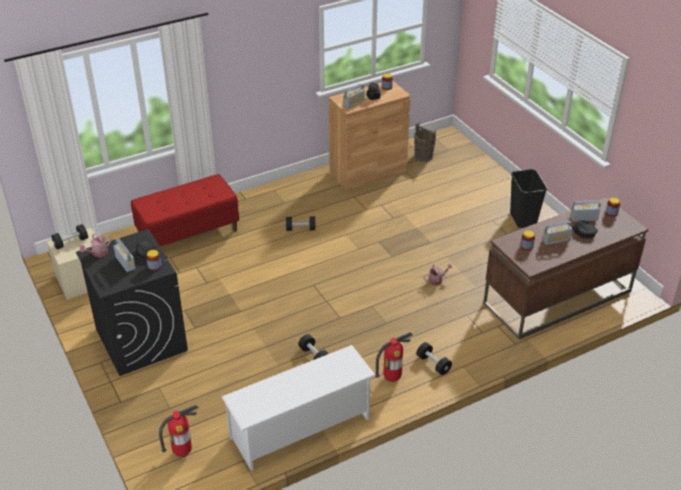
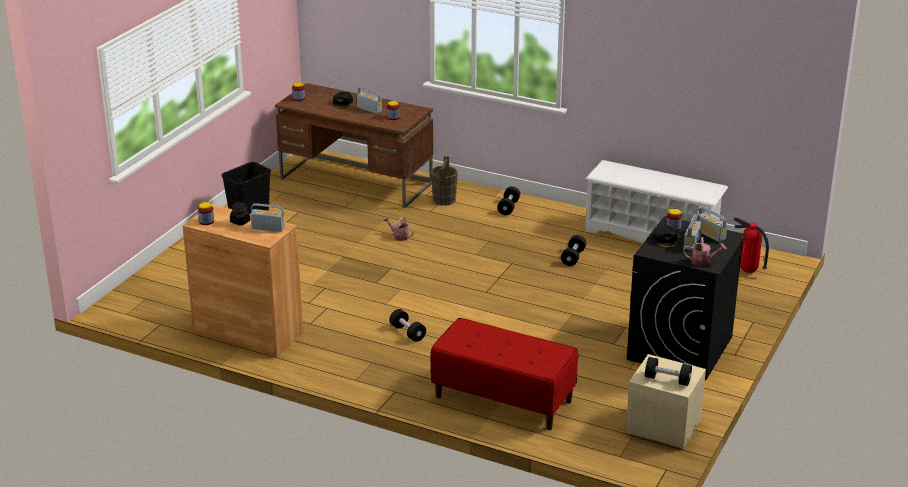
camera: 125 degrees left, 10 degrees down
fire extinguisher [375,332,413,382] -> none
brown bucket [414,123,436,162] -> brown bucket moved to [431,156,458,206]
radio [570,200,601,221] -> radio moved to [699,207,727,242]

